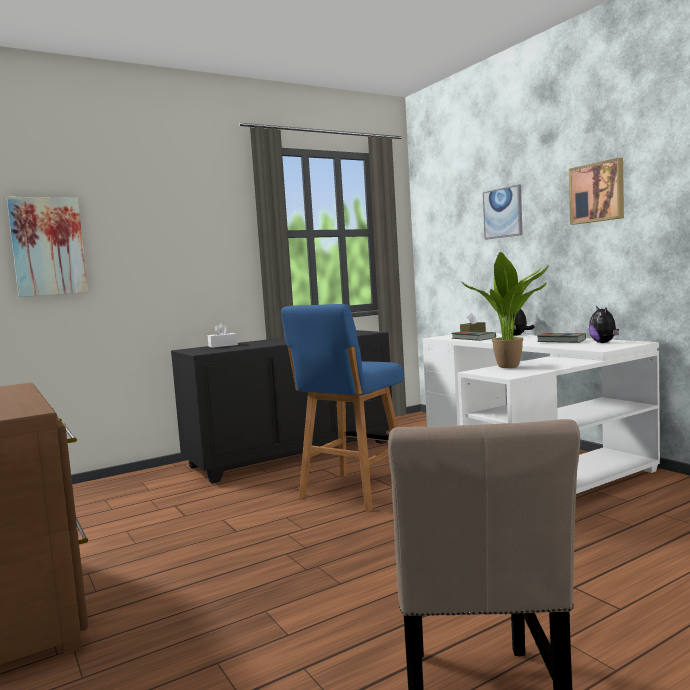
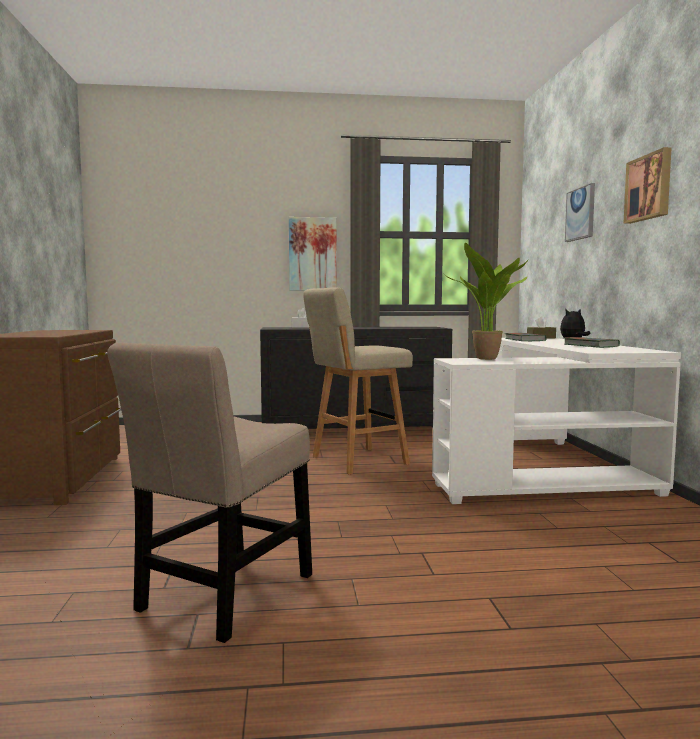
camera: 25 degrees right, 0 degrees up
picture [7,197,88,297] -> picture moved to [289,217,337,291]
blue stool [281,304,403,512] -> beige stool [303,287,413,474]
plush toy [589,306,619,343] -> none

